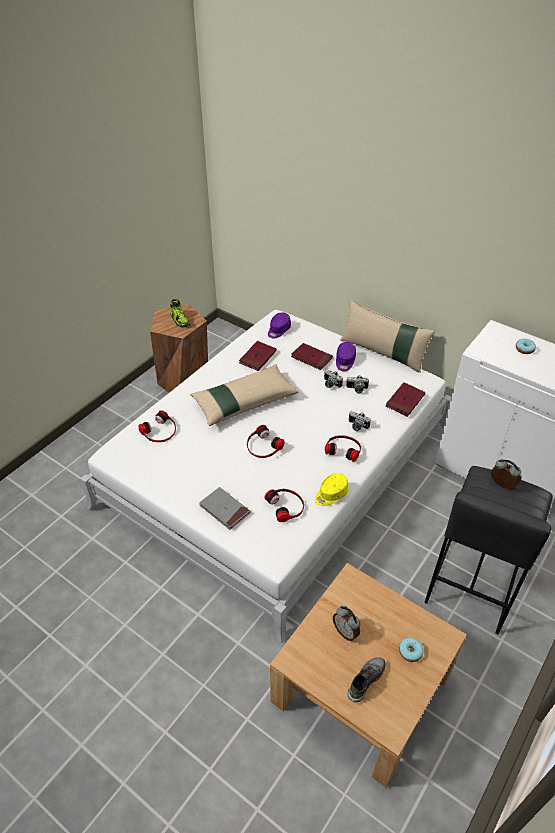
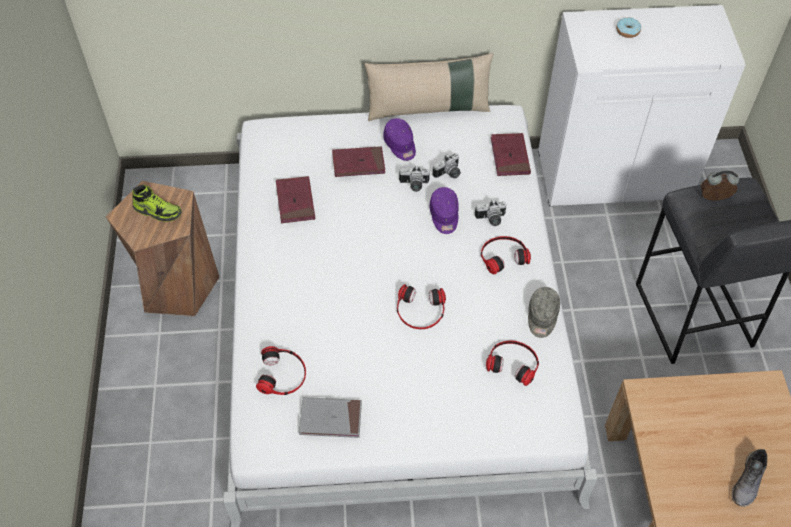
camera: 40 degrees left, 10 degrees up
beige pillow [190,364,299,426] -> none
grey book [199,487,250,530] -> grey book moved to [299,397,362,438]
purple cap [268,312,291,338] -> purple cap moved to [430,187,459,234]
yellow cap [315,473,349,506] -> grey cap [528,287,560,338]
alarm clock [333,606,360,641] -> none
grey shoe [347,657,386,703] -> grey shoe turned 150 degrees counterclockwise [731,449,767,507]
donut [399,638,423,662] -> none

